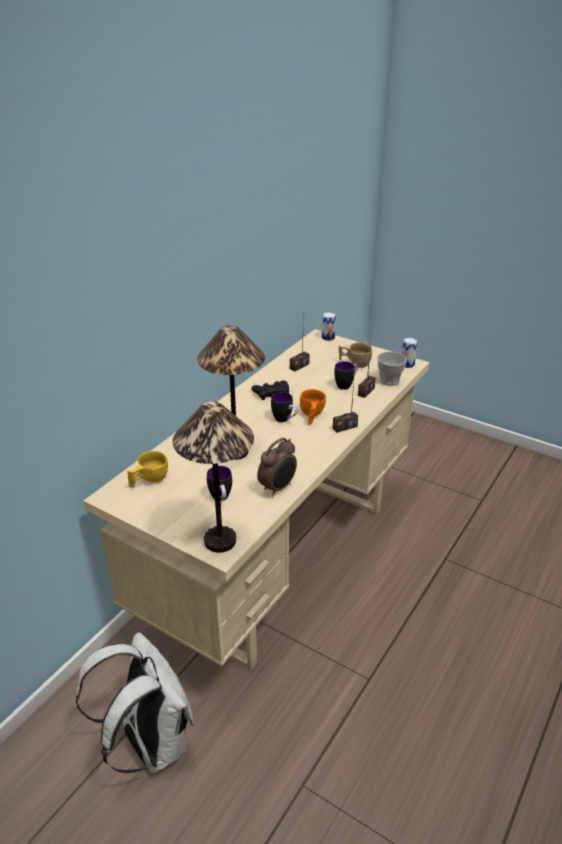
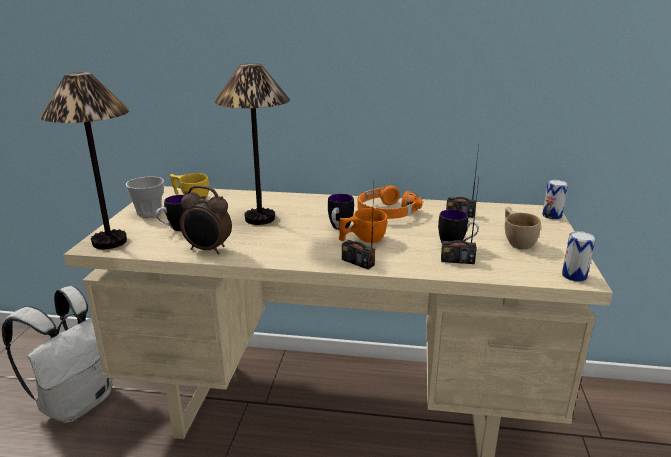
camera: 65 degrees right, 10 degrees down
black game controller [251,380,289,400] -> orange headphones [357,186,423,219]
cup [377,352,407,386] -> cup moved to [126,177,164,217]

